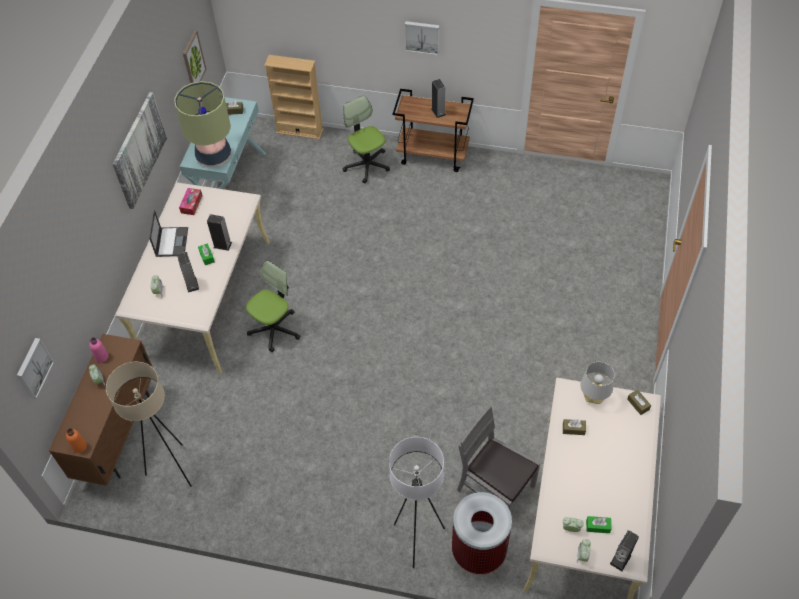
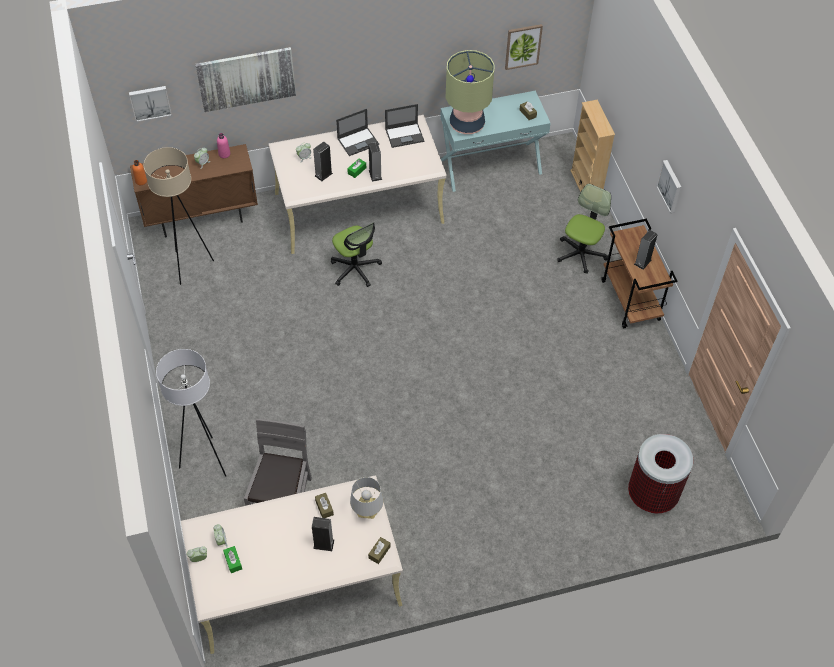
camera: 60 degrees right, 0 degrees up
picture [113,92,167,209] -> picture moved to [196,47,296,112]
tissue box [179,188,202,215] -> laptop [385,104,424,148]
office chair [246,260,301,352] -> office chair turned 45 degrees clockwise [331,222,382,287]
trash can [452,492,512,574] -> trash can moved to [628,434,693,514]
speaker [610,530,639,571] -> speaker moved to [312,517,334,551]

